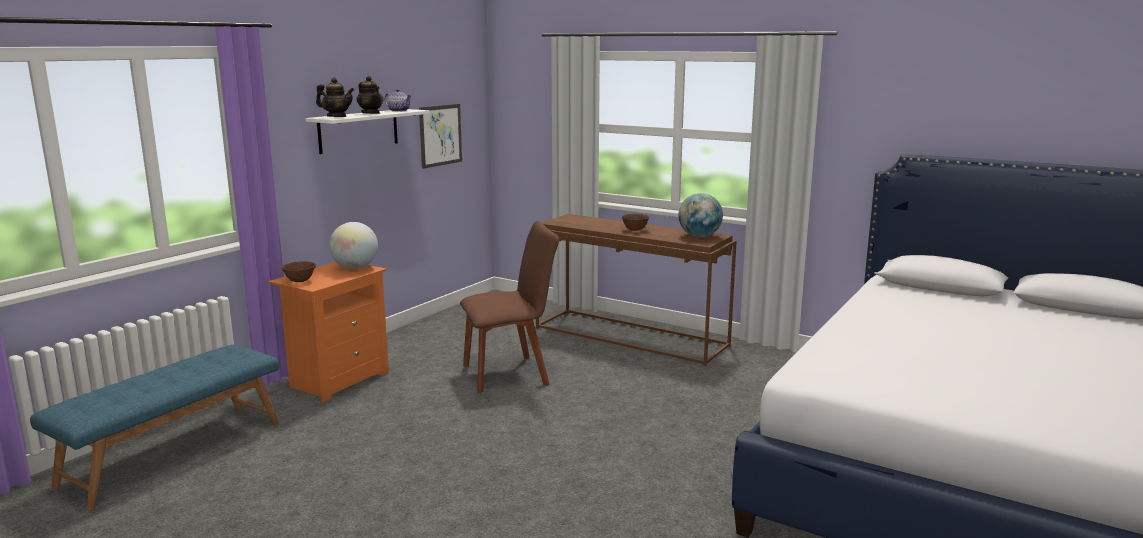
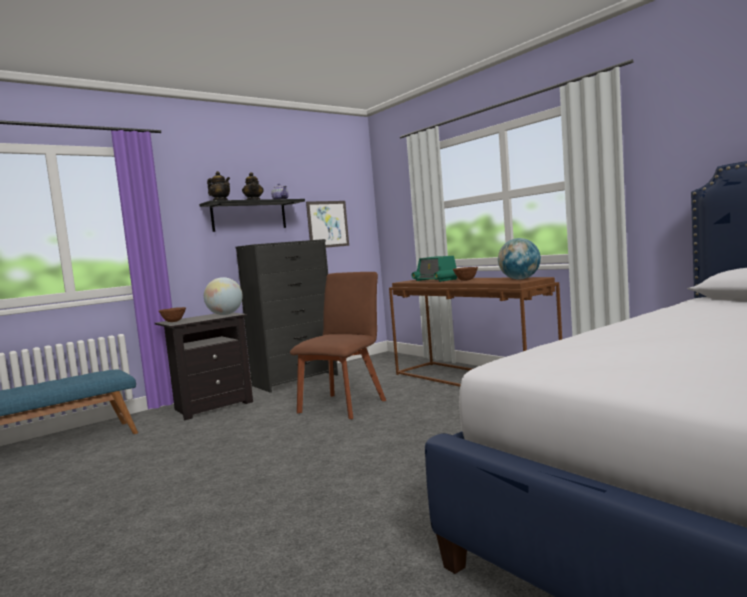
camera: 20 degrees right, 10 degrees down
orange nightstand [268,262,389,402] -> black nightstand [155,313,253,420]
white shelf [305,109,430,154] -> black shelf [199,199,305,232]
brown chair [460,221,559,394] -> brown chair turned 60 degrees counterclockwise [290,272,386,419]
none -> black dresser [235,239,338,393]
none -> radio [411,256,457,282]

